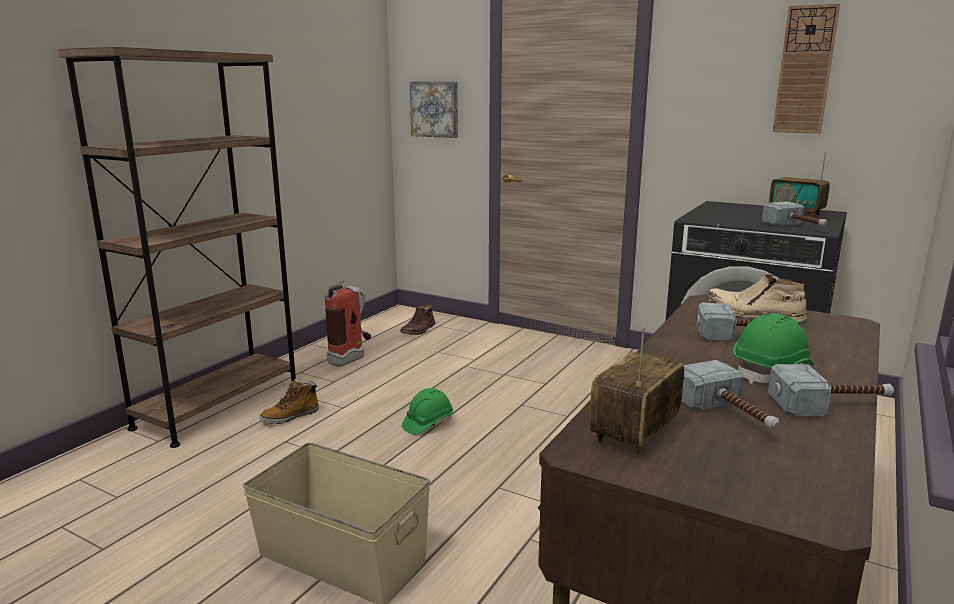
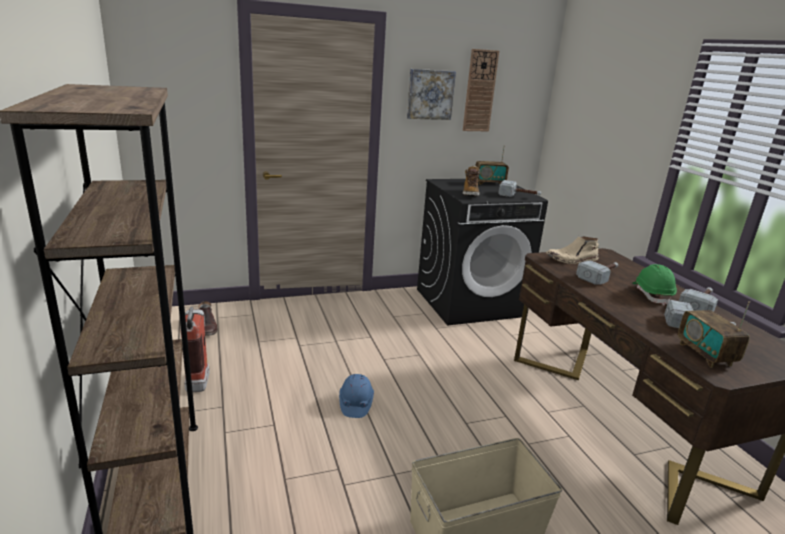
camera: 50 degrees left, 5 degrees up
boot [260,378,319,424] -> boot moved to [463,166,480,197]
green hard hat [402,388,453,435] -> blue hard hat [339,374,374,418]
picture [410,82,458,138] -> picture moved to [407,69,456,120]

